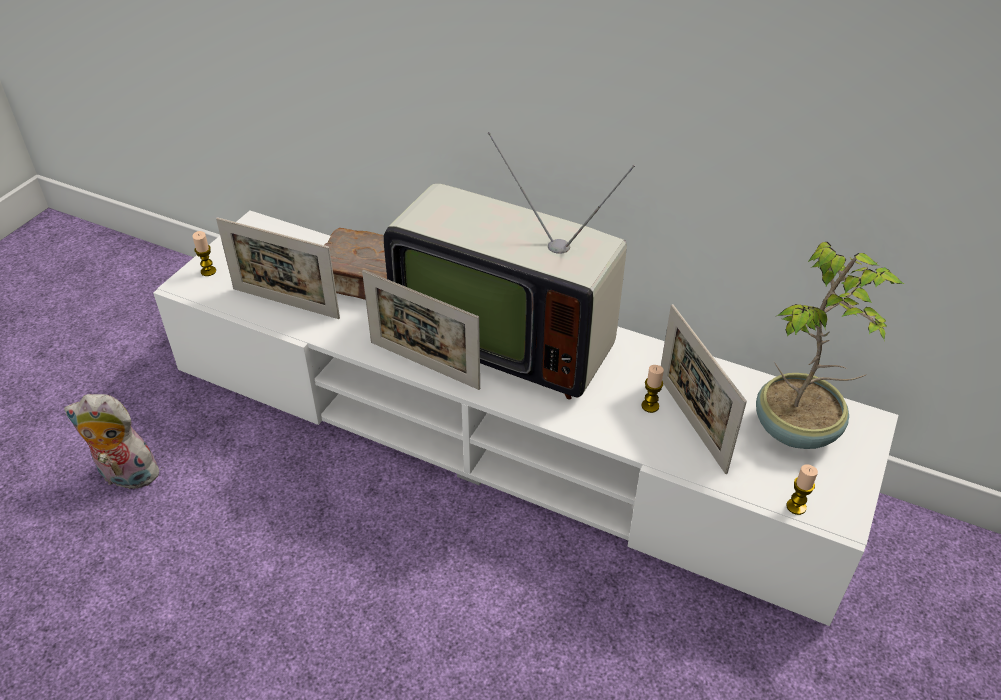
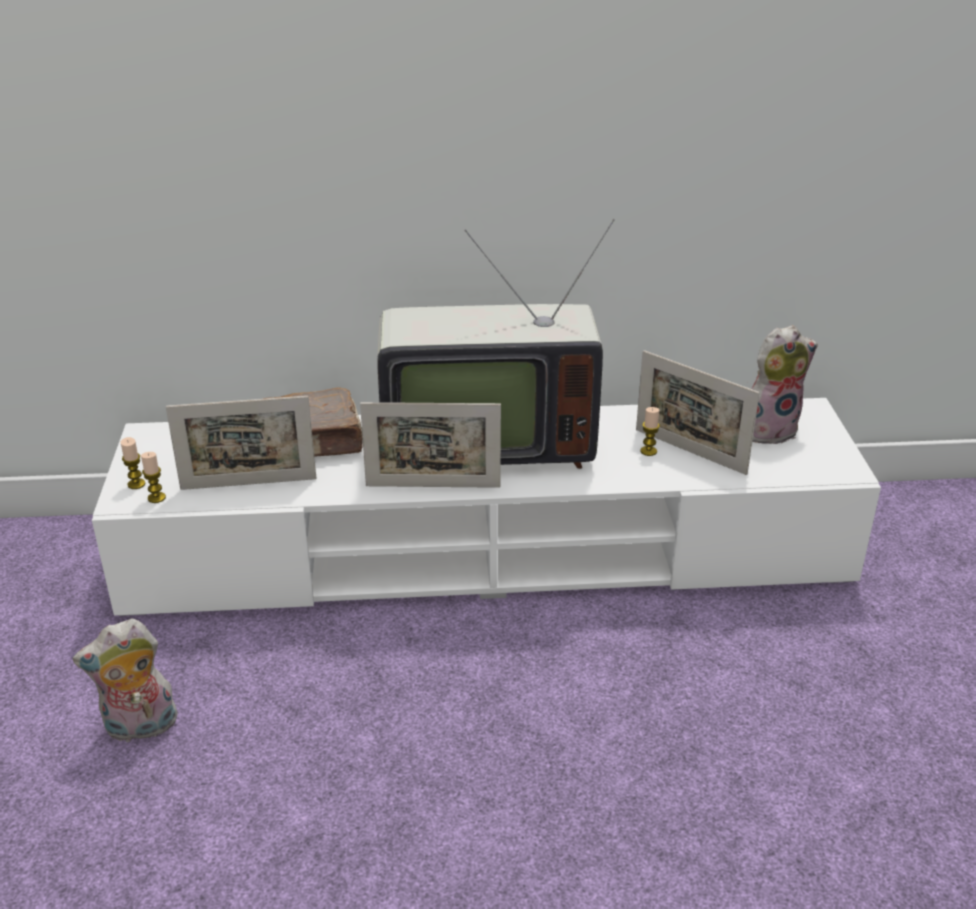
camera: 30 degrees left, 10 degrees down
potted plant [756,242,904,449] -> plush toy [752,325,818,444]
candle [786,464,818,515] -> candle moved to [141,452,166,503]

